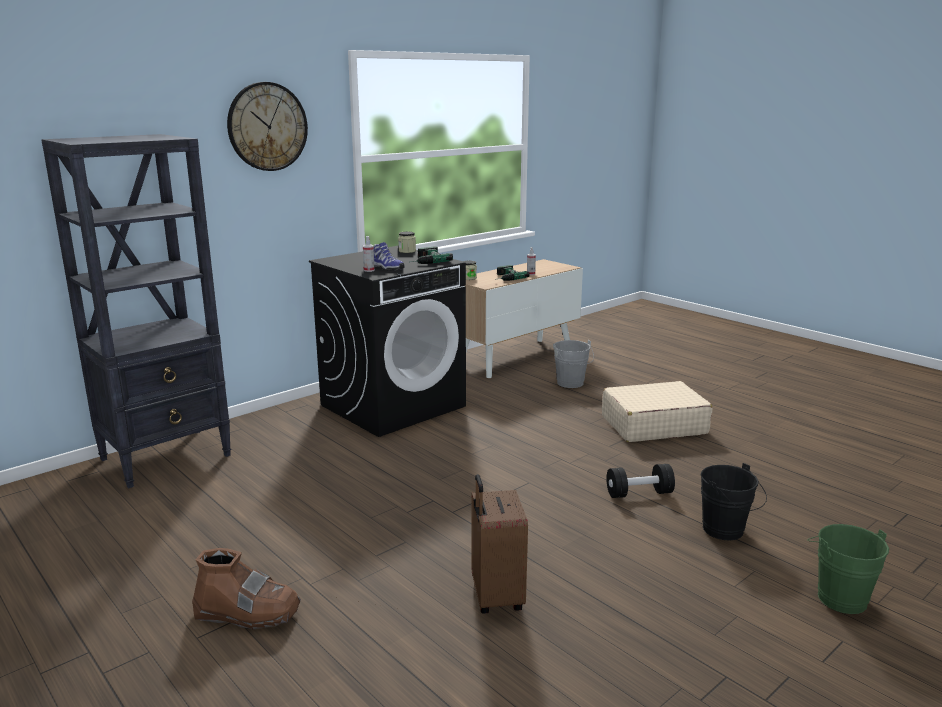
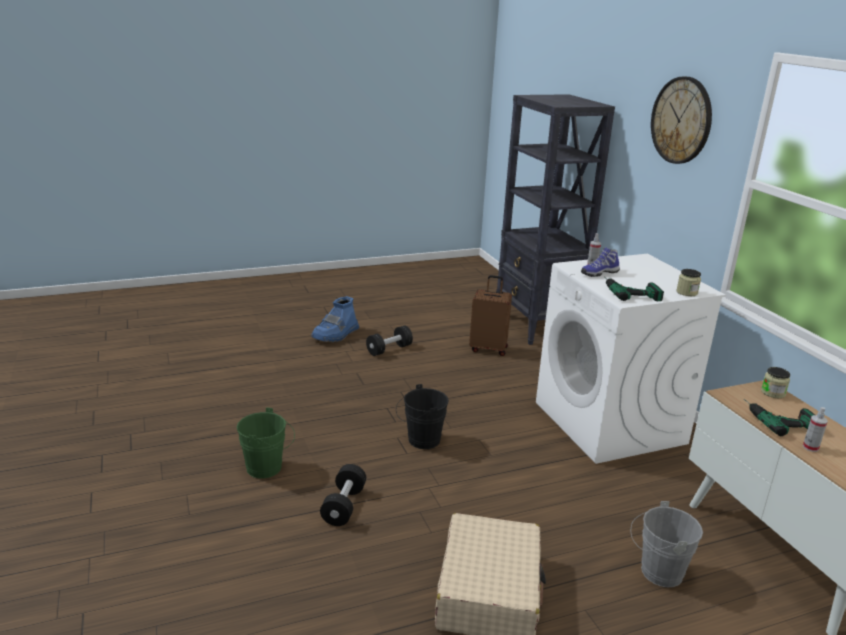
camera: 110 degrees right, 5 degrees up
brown boot [192,548,301,629] -> blue boot [311,296,359,342]
black washing machine [309,246,466,437] -> white washing machine [536,254,726,464]
brown suitcase [471,474,528,613] -> brown suitcase moved to [469,275,512,356]
black bucket [700,463,767,541] -> black bucket moved to [396,384,449,449]
green bucket [807,524,889,614] -> green bucket moved to [237,407,295,479]
none -> black dumbbell [366,325,413,356]

